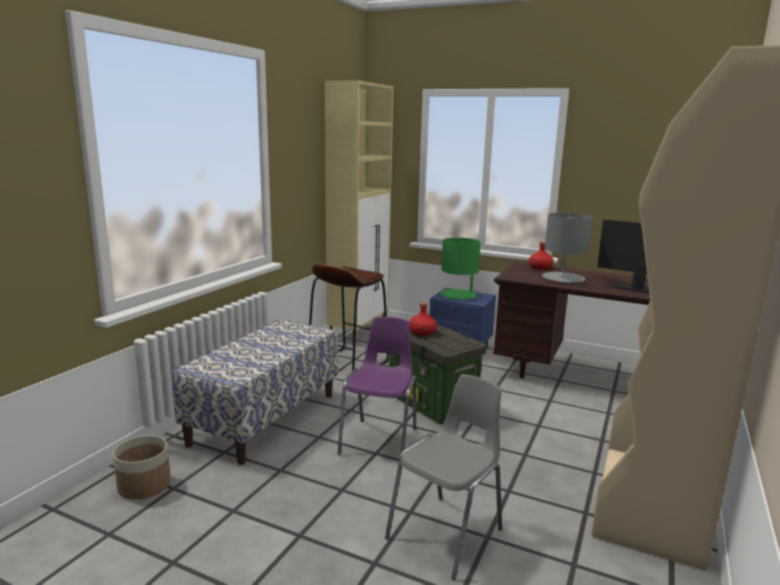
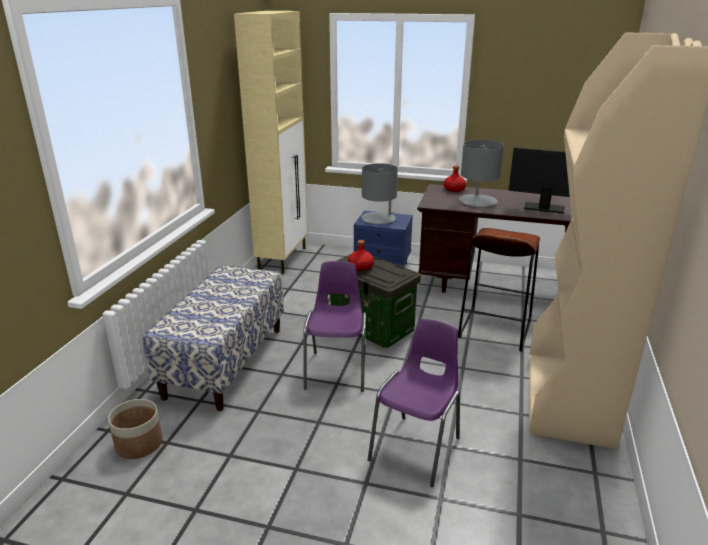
camera: 10 degrees left, 10 degrees up
brown stool [309,264,389,371] -> brown stool moved to [458,228,540,351]
grey chair [385,374,502,580] -> purple chair [368,319,460,487]
green table lamp [440,238,481,301] -> grey table lamp [361,163,398,225]

